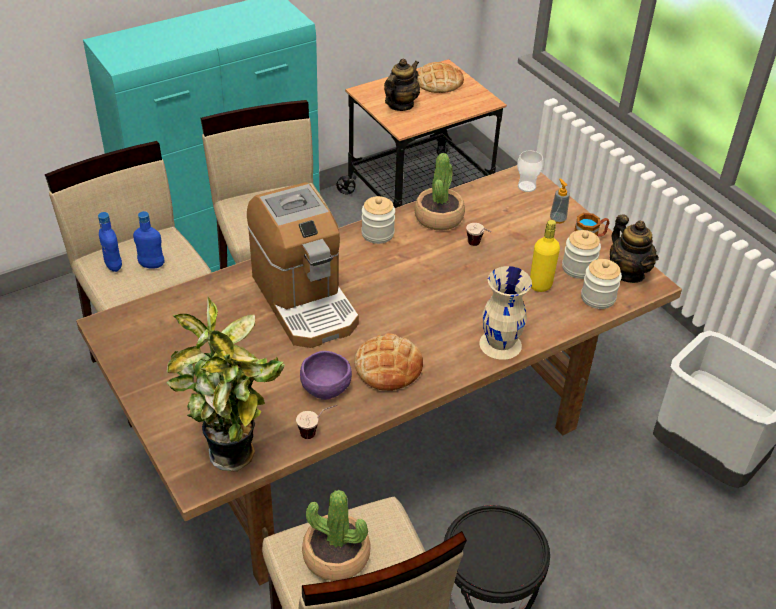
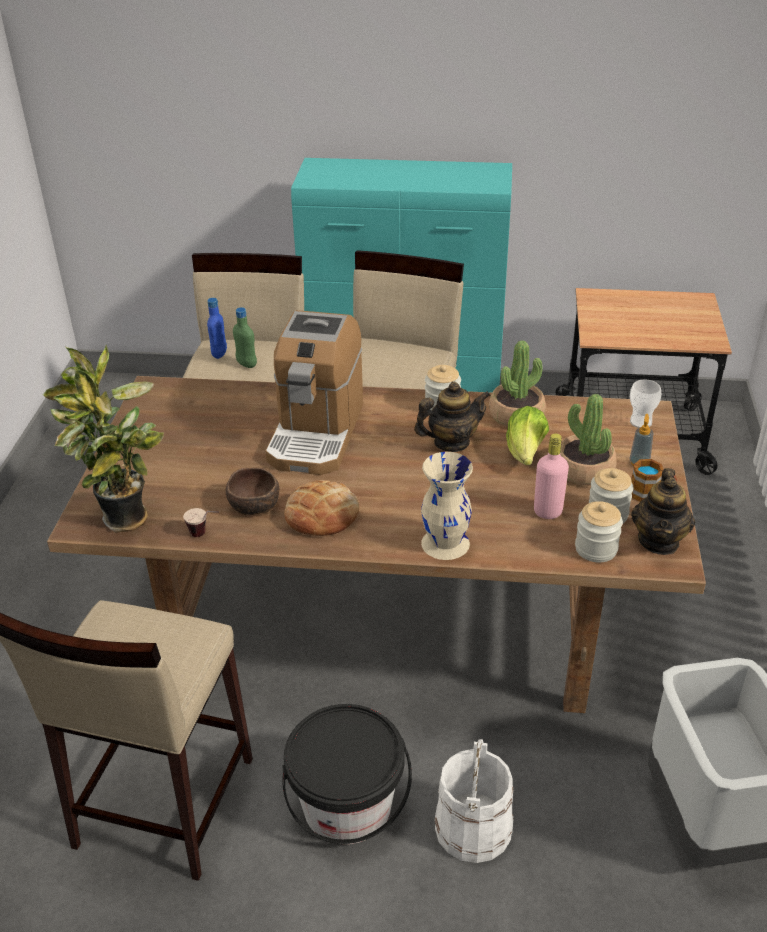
camera: 40 degrees right, 5 degrees down
blue bottle [133,211,164,269] -> green bottle [233,307,257,368]
purple bowl [300,351,352,400] -> brown bowl [226,468,279,515]
potted plant [302,490,371,581] -> potted plant moved to [560,394,616,485]
teapot [384,59,420,111] -> teapot moved to [414,382,491,452]
bread [417,62,464,93] -> none
cup [466,223,491,246] -> lettuce [506,406,549,465]
yellow bottle [530,220,560,292] -> pink bottle [534,433,569,519]
none -> white bucket [435,739,513,863]

